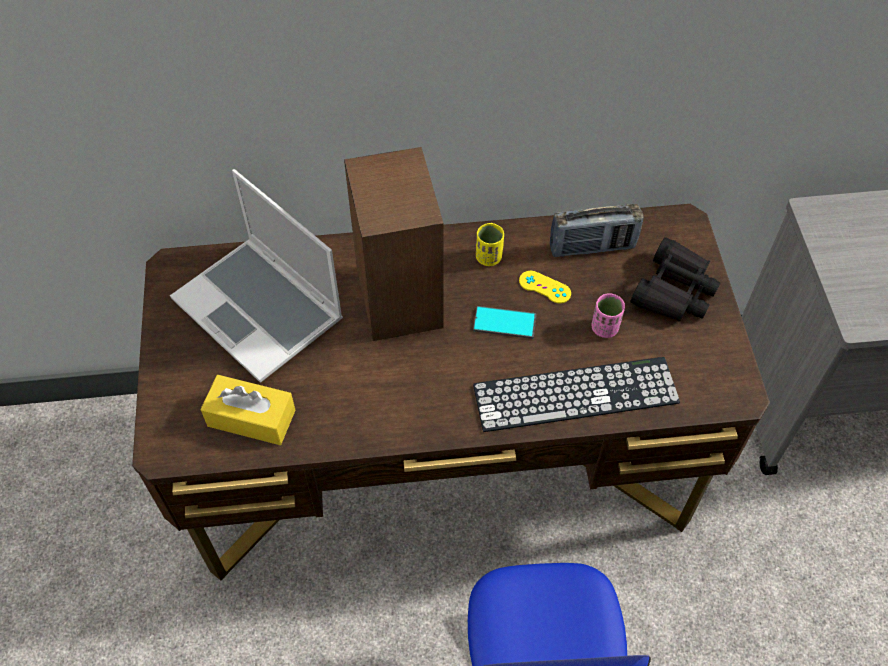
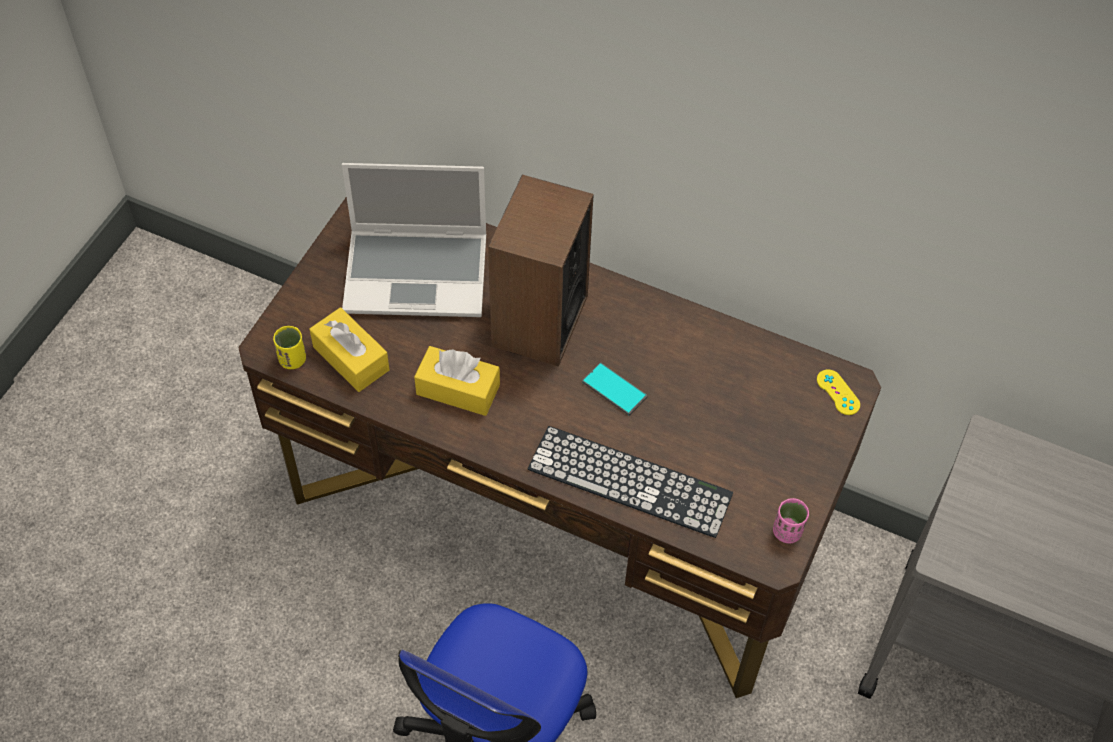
camera: 30 degrees right, 0 degrees up
laptop [170,169,343,383] -> laptop turned 75 degrees counterclockwise [342,163,486,317]
yellow cup [476,223,504,266] -> yellow cup moved to [273,326,306,369]
yellow game controller [519,271,571,303] -> yellow game controller moved to [817,369,860,415]
radio [550,204,644,257] -> none
pink cup [591,293,625,338] -> pink cup moved to [773,498,809,543]
black binoculars [630,237,720,322] -> none
none -> yellow tissue box [414,346,500,416]

